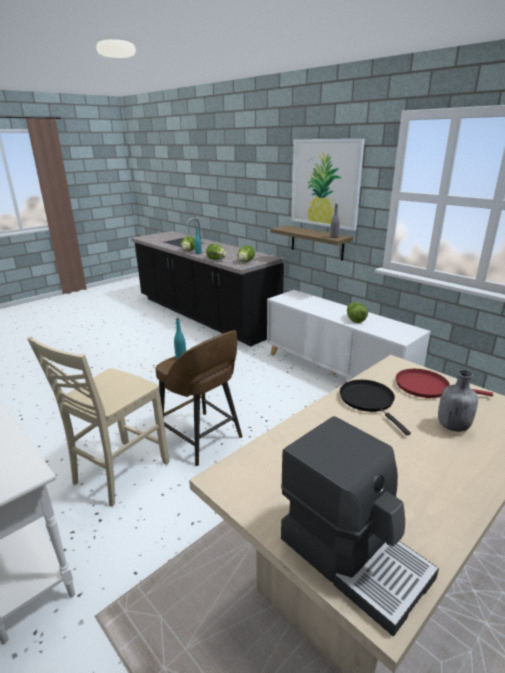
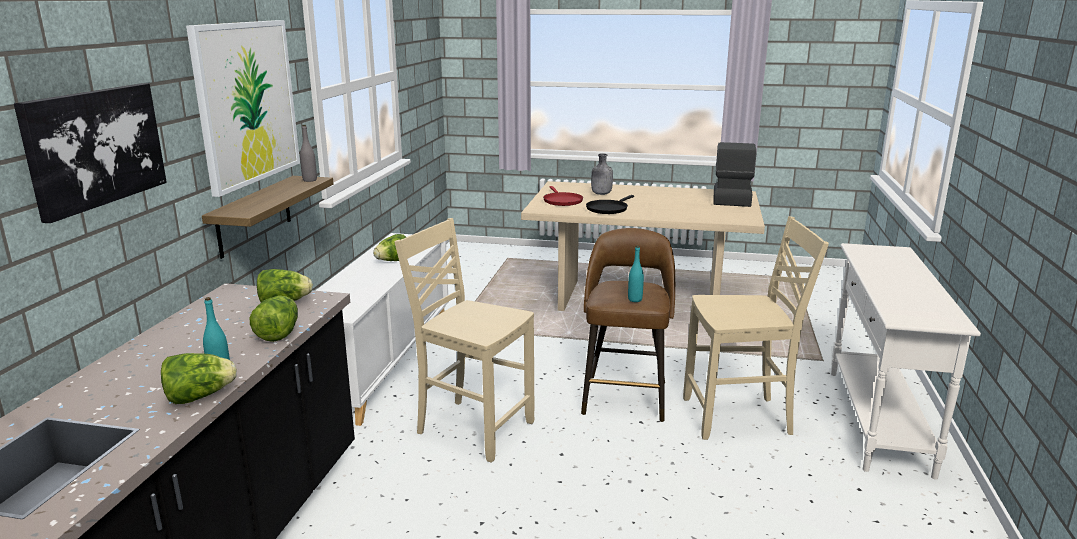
camera: 125 degrees left, 5 degrees down
none -> picture [14,83,167,223]
none -> beige chair [395,218,534,463]

